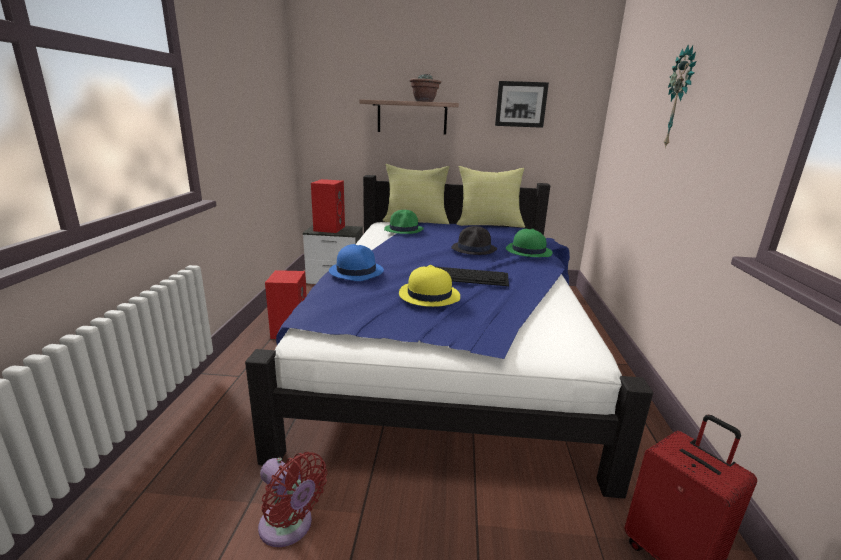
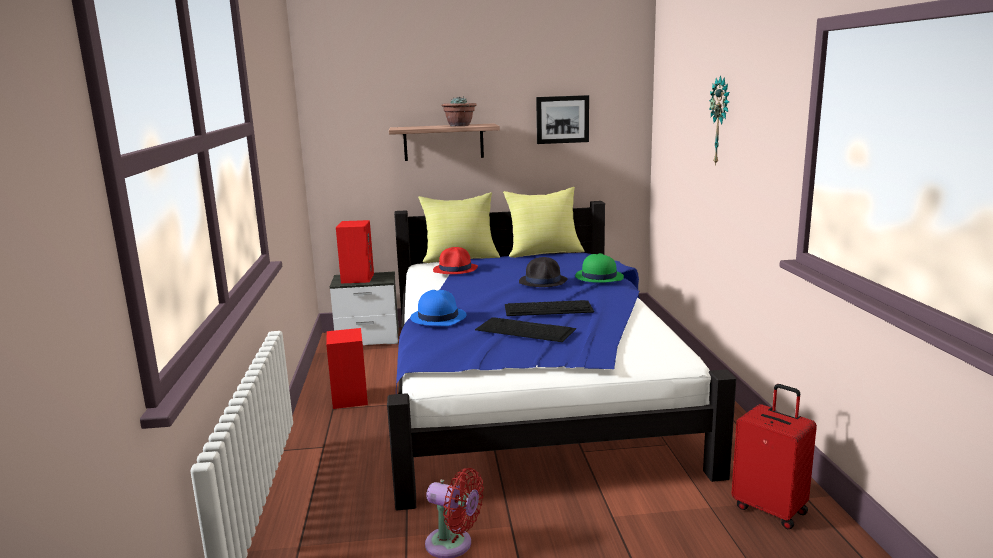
camera: 10 degrees left, 5 degrees down
green hat [384,210,424,234] -> red hat [433,247,478,274]
yellow hat [399,265,460,307] -> keyboard [475,317,576,342]

